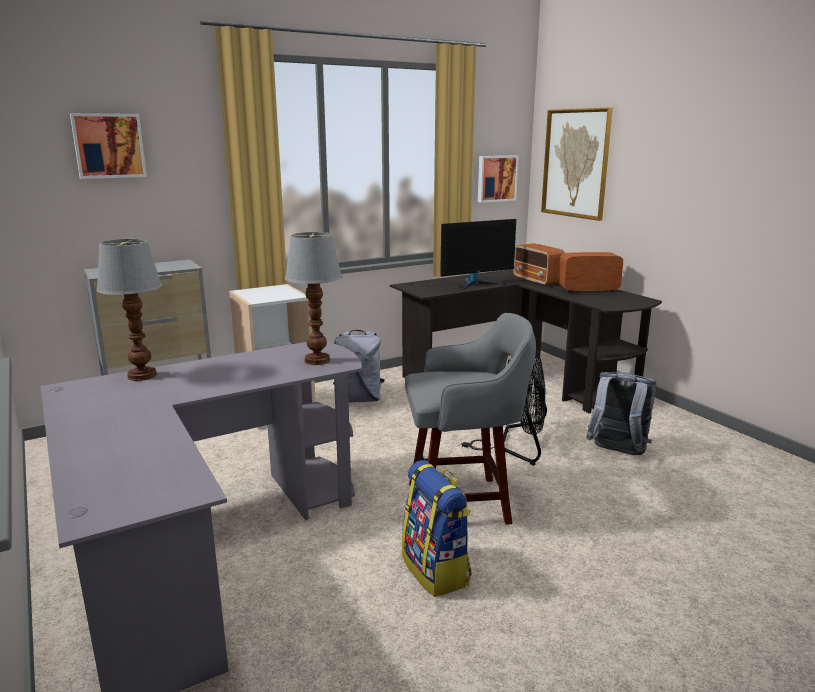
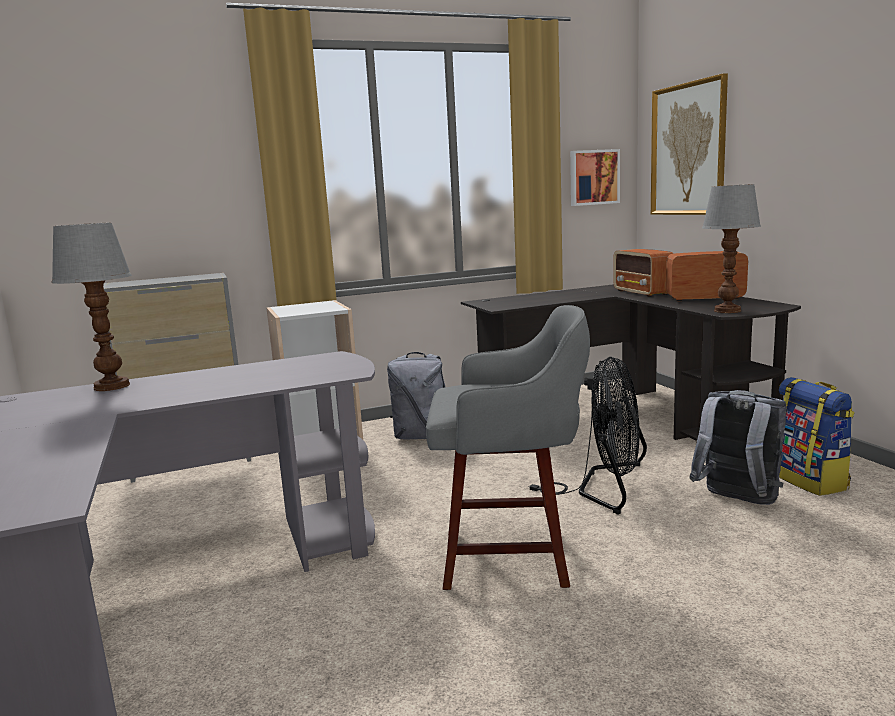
camera: 10 degrees right, 5 degrees down
picture [70,113,147,179] -> none
table lamp [285,232,342,365] -> table lamp moved to [702,184,761,313]
backpack [402,460,472,597] -> backpack moved to [779,377,855,496]
monitor [440,219,516,290] -> none

